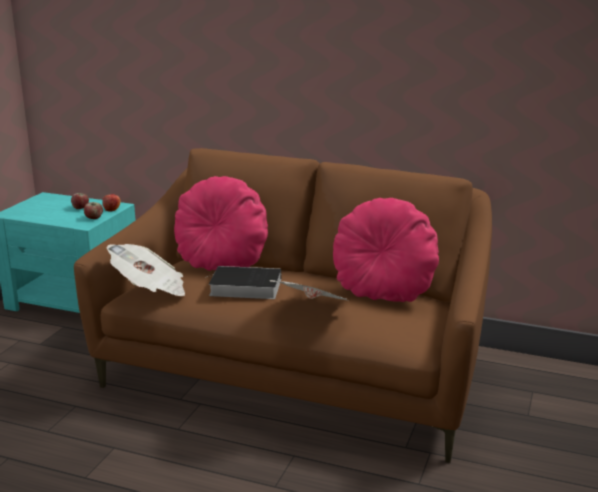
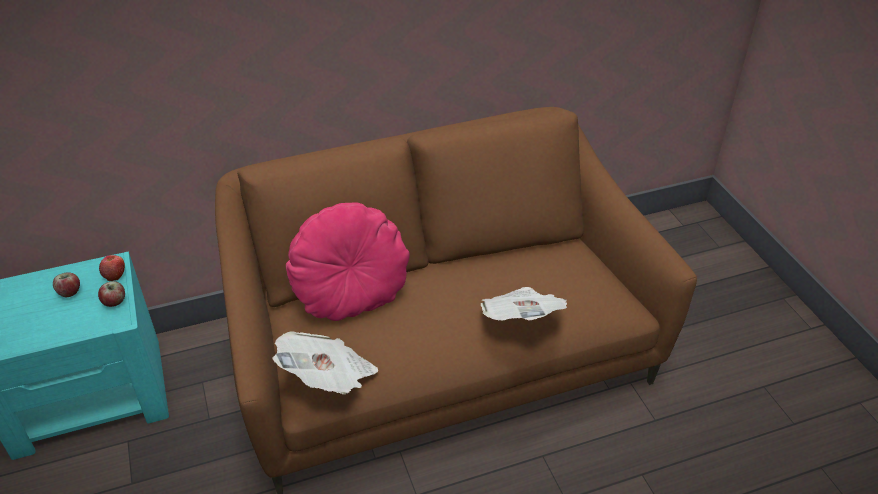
camera: 40 degrees left, 20 degrees up
book [205,266,281,299] -> none
pink pillow [333,198,439,302] -> none

